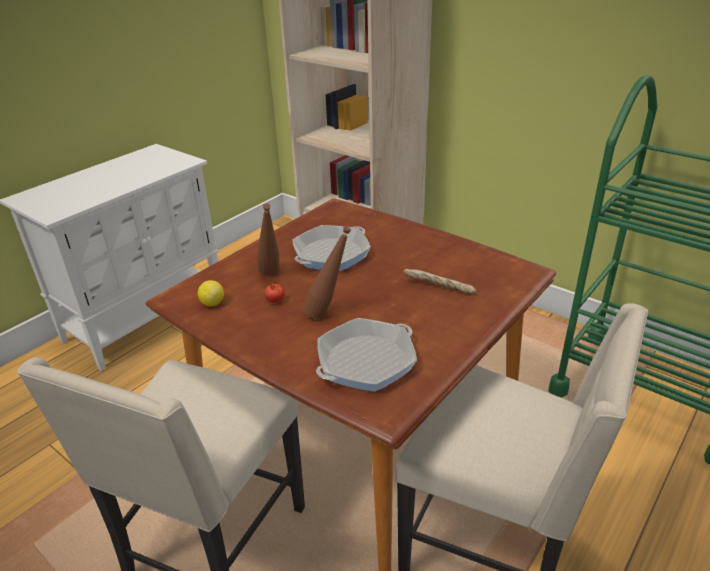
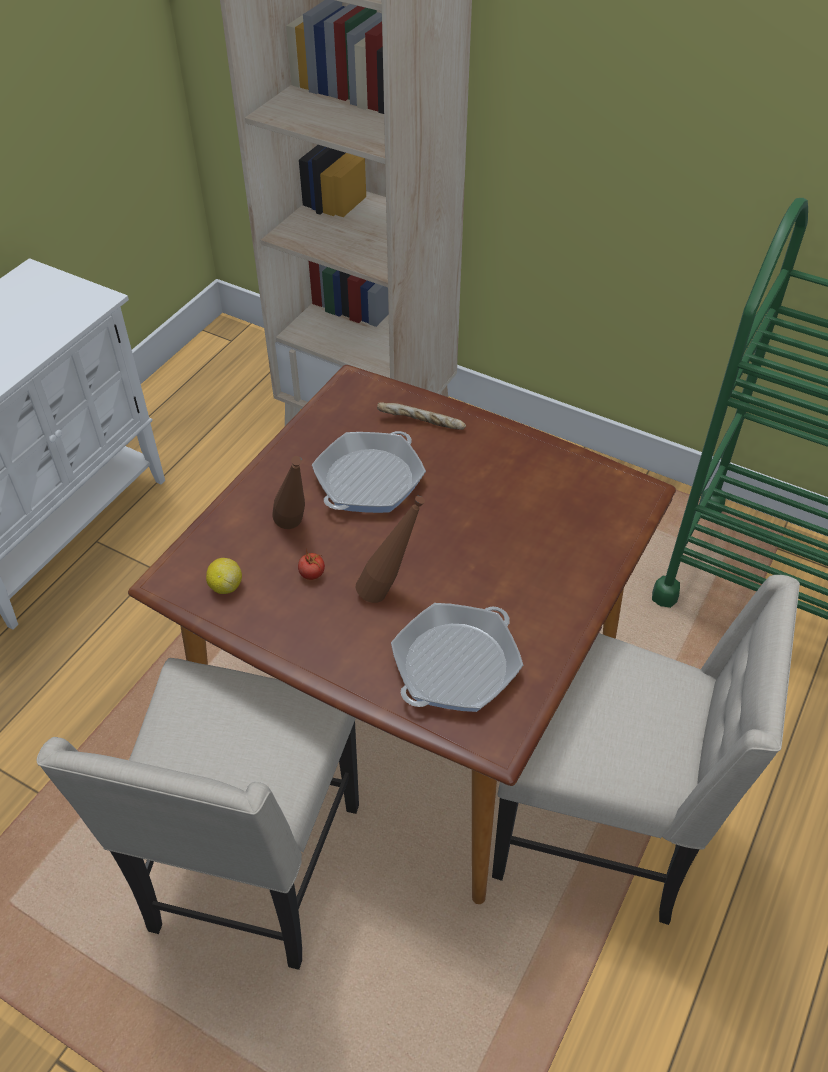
camera: 10 degrees left, 15 degrees up
bread [403,269,476,294] -> bread moved to [377,402,466,430]

